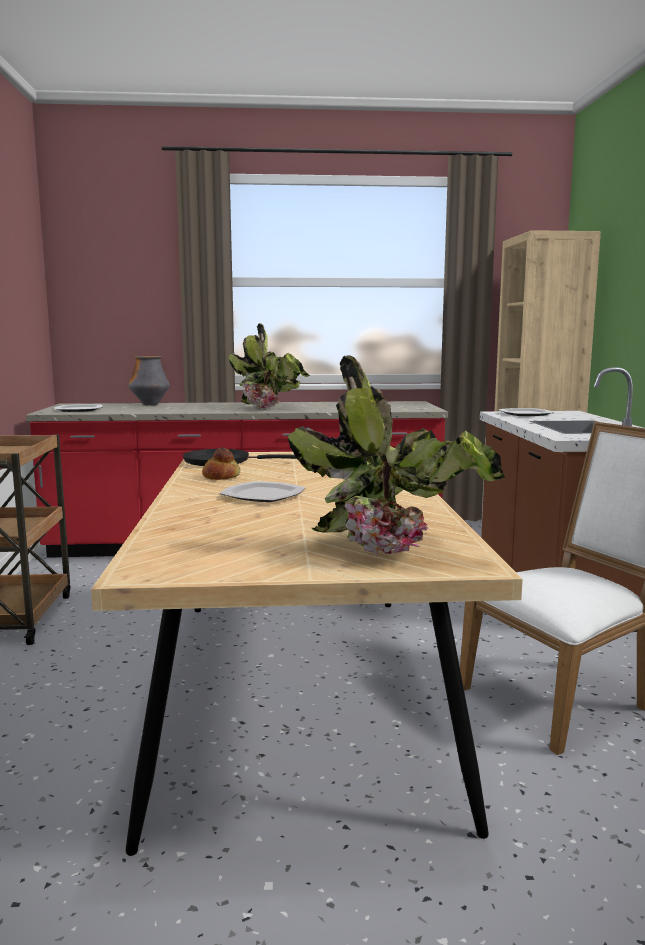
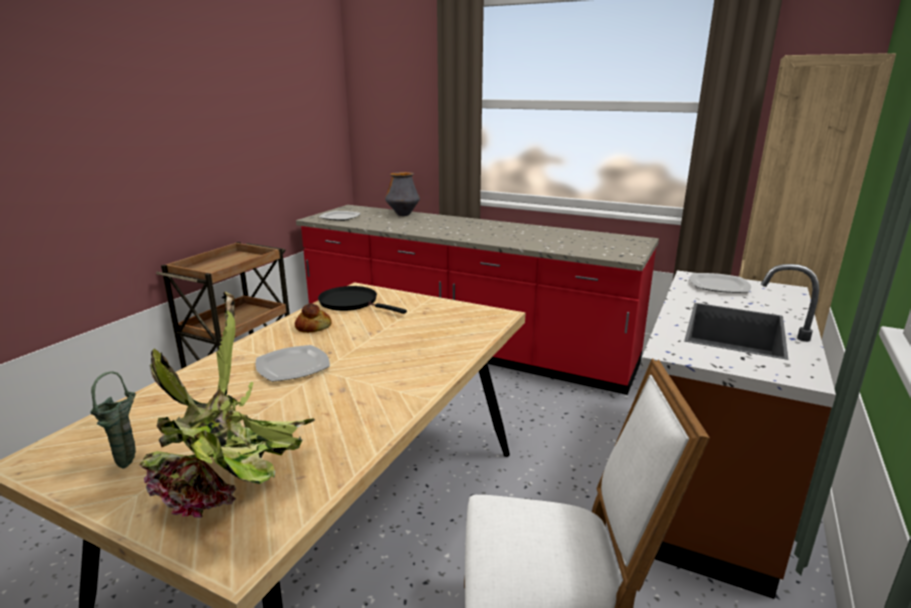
camera: 30 degrees right, 10 degrees up
potted plant [228,323,310,409] -> none
none -> green vase [90,371,136,469]

